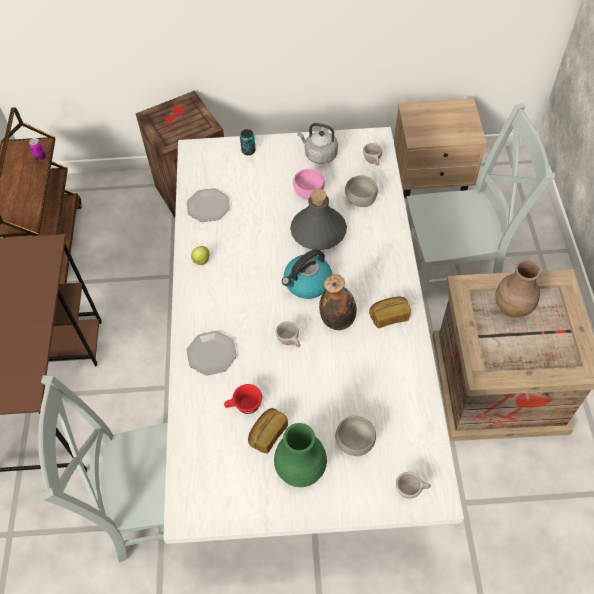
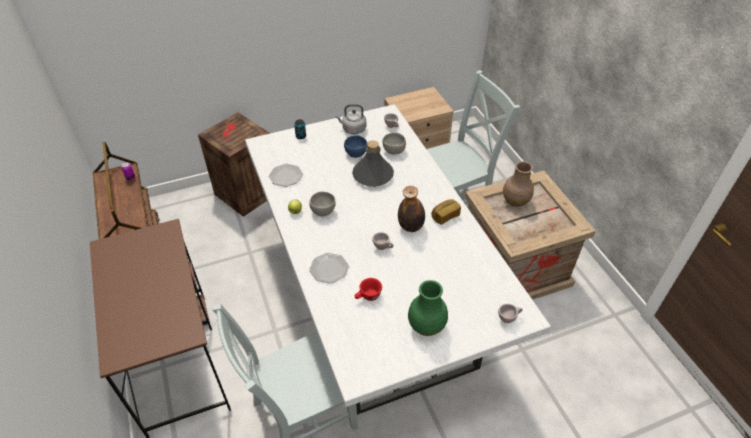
camera: 20 degrees left, 10 degrees down
bread [248,408,288,454] -> none
kettle [282,249,332,299] -> none
pink bowl [293,169,325,200] -> blue bowl [344,135,367,158]
grey bowl [335,416,376,456] -> grey bowl moved to [310,191,336,216]

